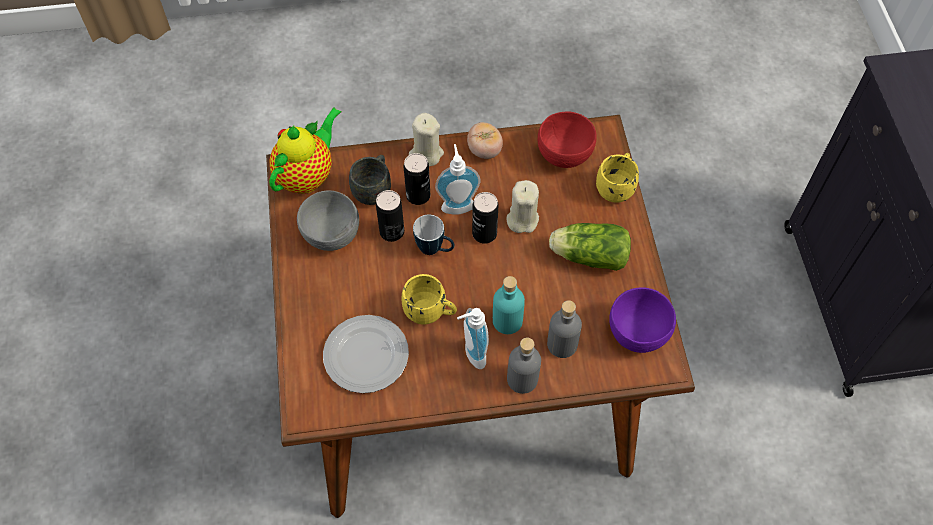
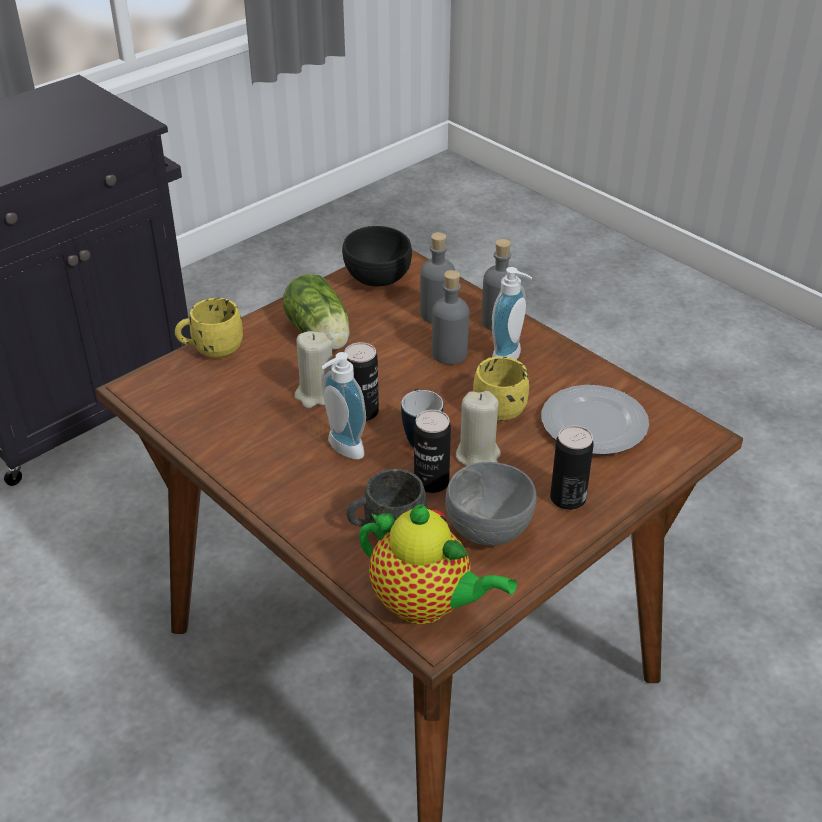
camera: 125 degrees left, 20 degrees down
teapot [269,107,341,194] -> teapot turned 150 degrees counterclockwise [359,504,517,624]
can [404,153,430,205] -> can moved to [550,425,594,510]
beige candle [409,113,444,166] -> beige candle moved to [456,391,501,466]
tomato [467,122,503,159] -> none
turquoise bottle [493,276,525,334] -> grey bottle [432,270,469,365]
red bowl [538,112,597,168] -> none
purple bowl [609,287,676,353] -> black bowl [342,226,412,286]

